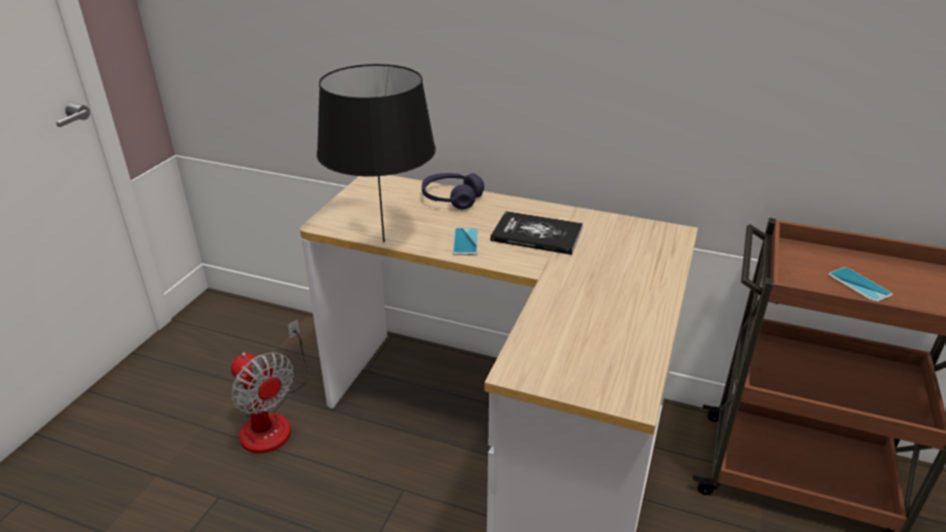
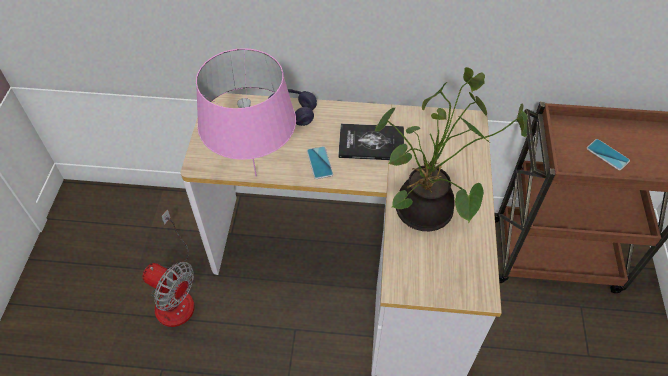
camera: 15 degrees left, 20 degrees up
black table lamp [317,64,436,243] -> pink table lamp [196,48,296,177]
none -> potted plant [375,67,527,231]

